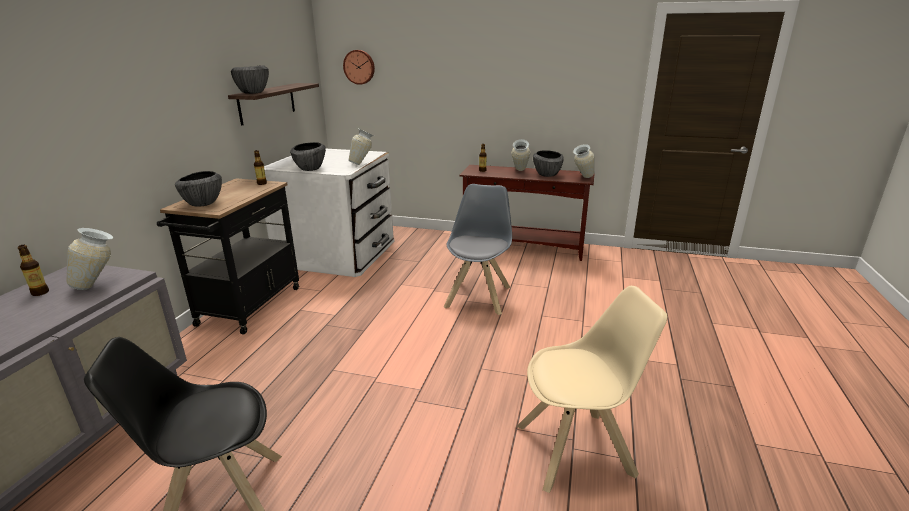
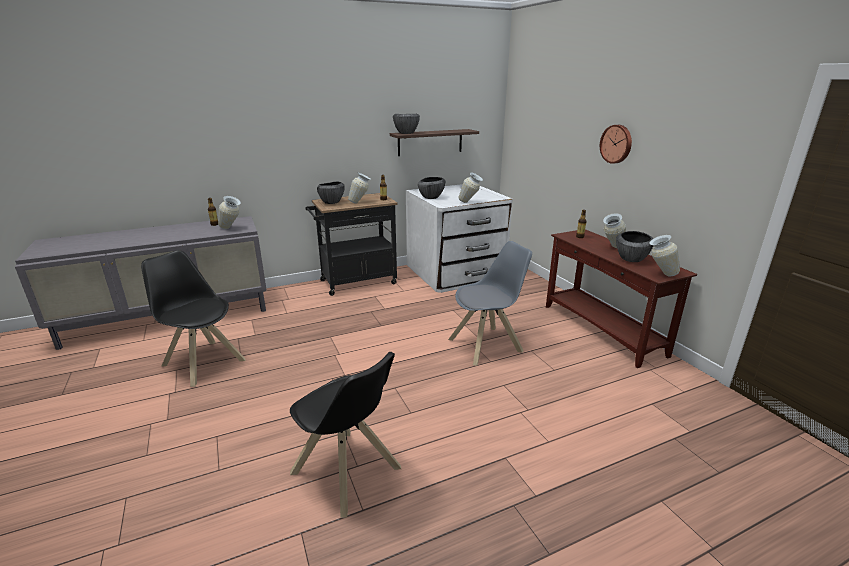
camera: 50 degrees right, 0 degrees up
wall clock [343,50,375,85] -> wall clock moved to [600,125,632,164]
beige chair [516,286,667,493] -> black chair [290,352,401,518]
none -> vase [348,173,371,204]

